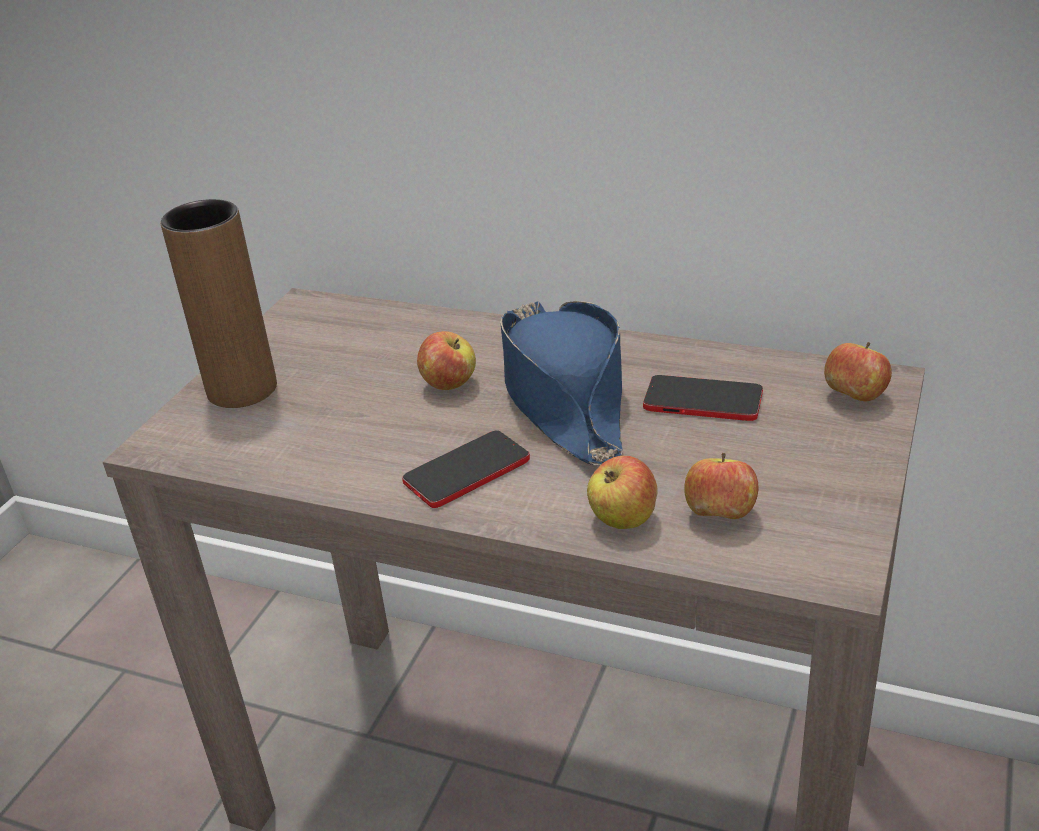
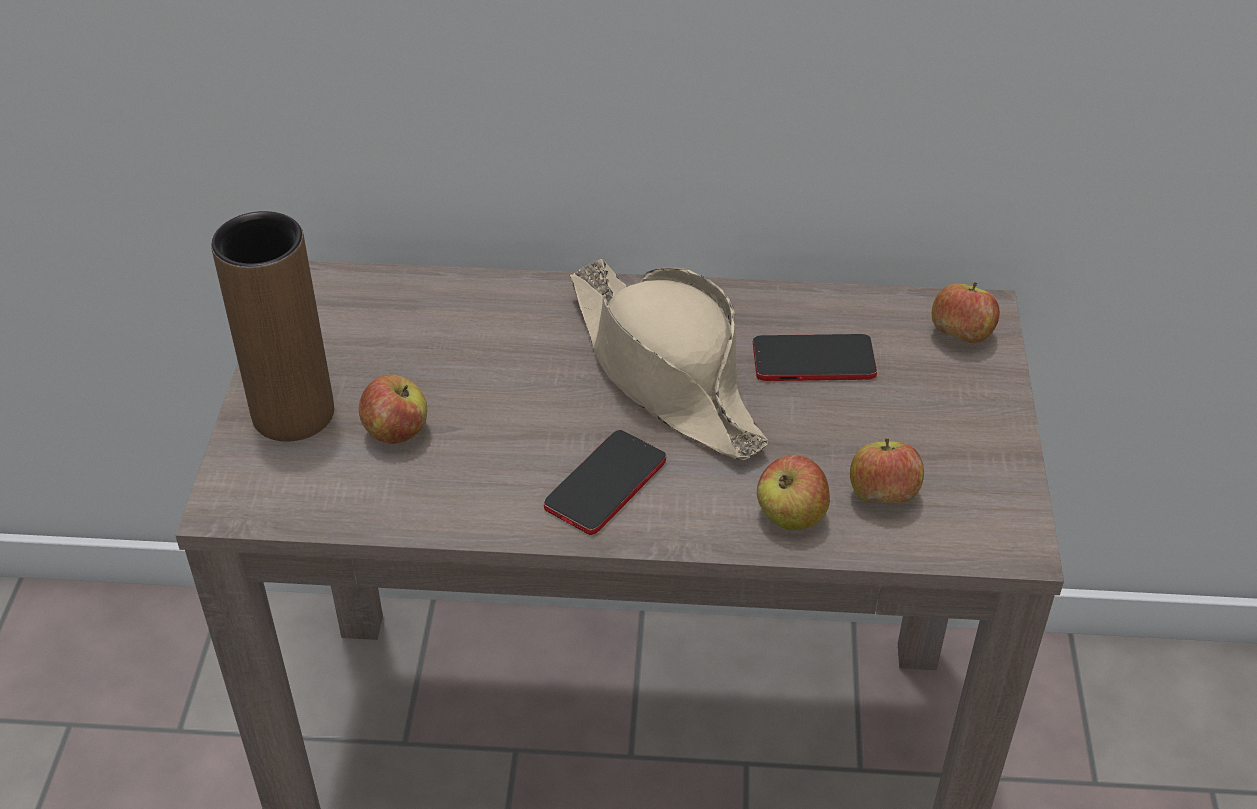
camera: 20 degrees left, 10 degrees up
apple [417,331,476,390] -> apple moved to [359,375,427,444]
blue hat [500,301,622,465] -> beige hat [570,259,768,460]

